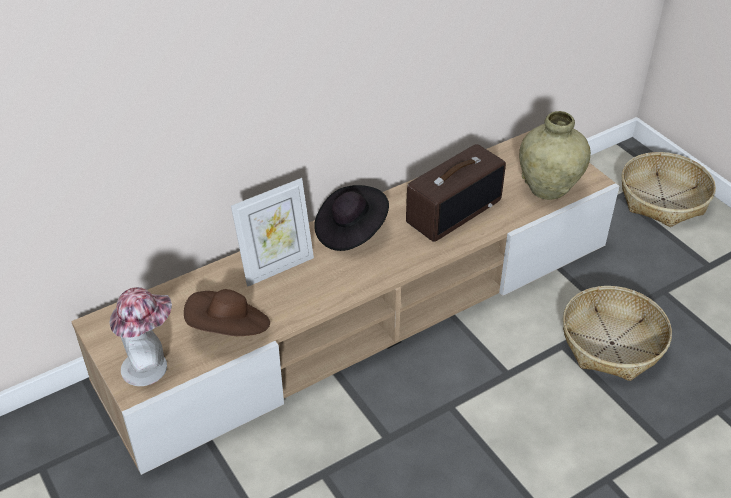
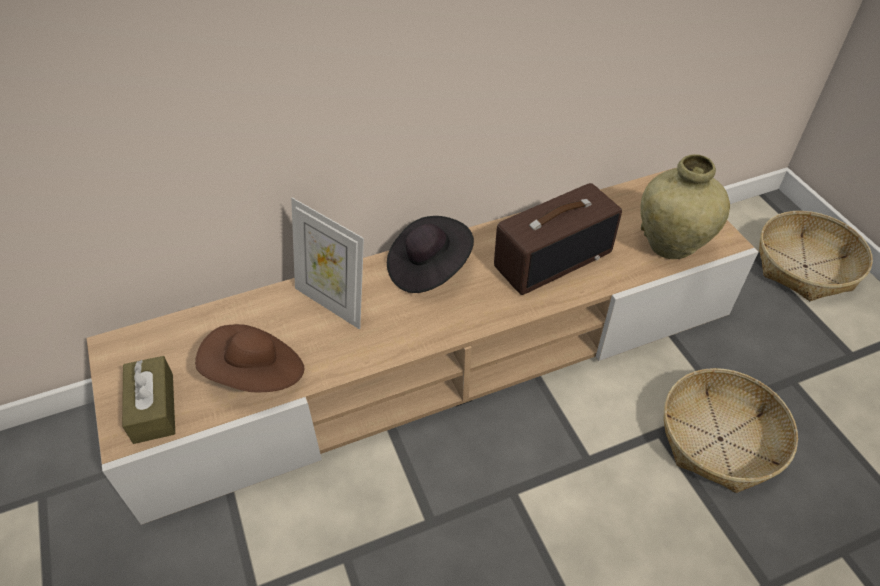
camera: 10 degrees right, 5 degrees up
hat [109,287,172,386] -> brown tissue box [122,356,175,444]
picture frame [231,178,314,287] -> picture frame turned 60 degrees clockwise [291,198,364,330]

